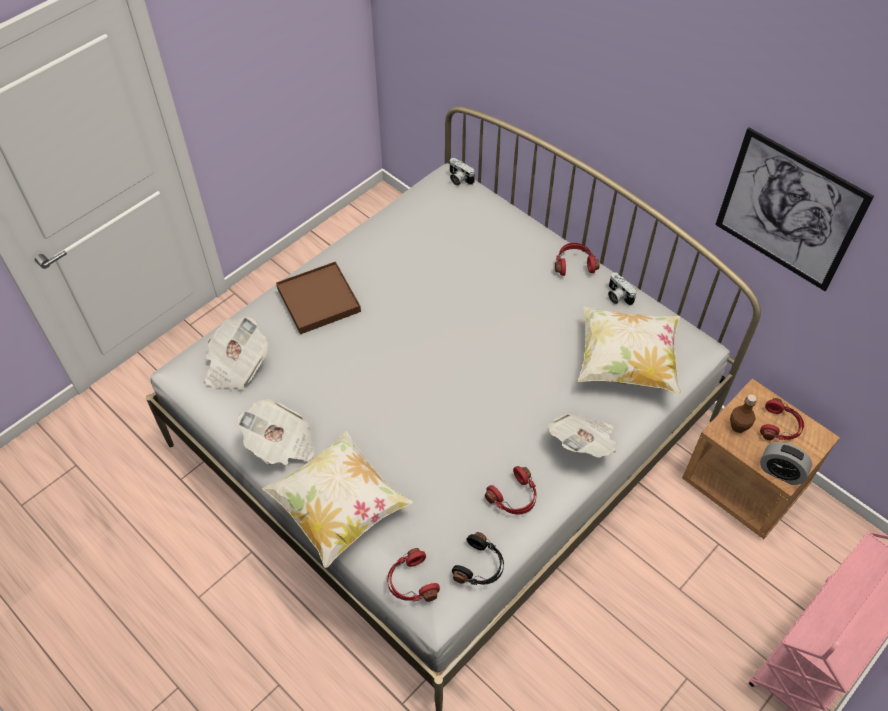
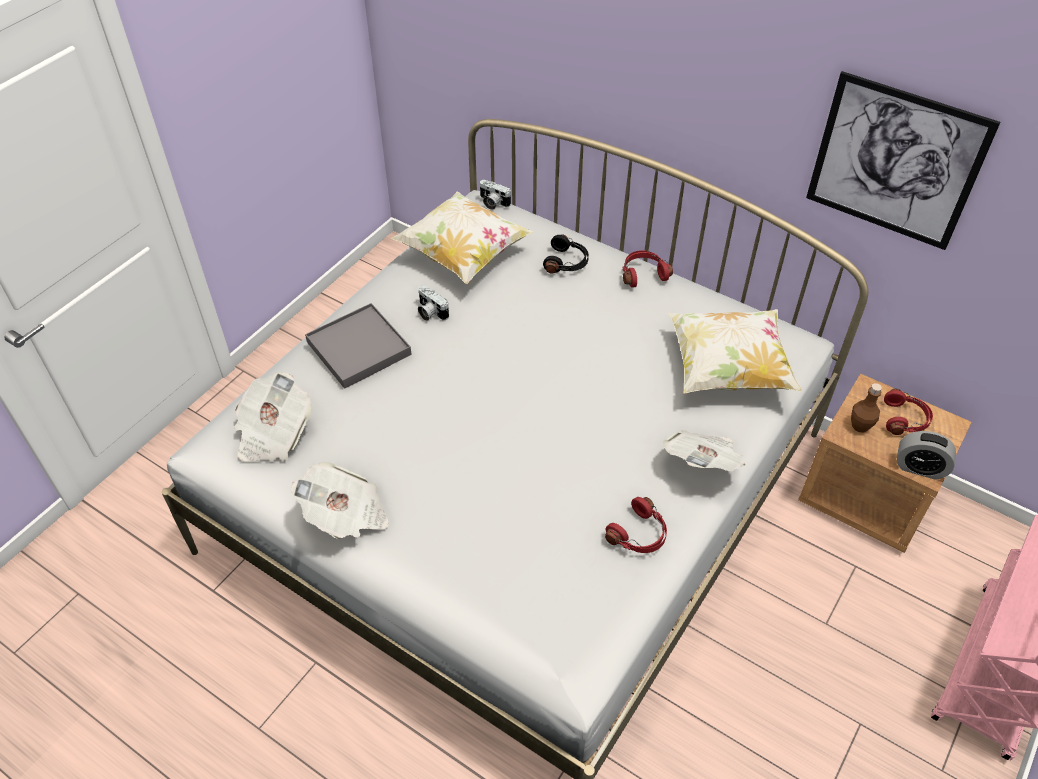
camera: 10 degrees left, 5 degrees down
pillow [262,431,413,568] -> pillow moved to [391,191,533,284]
brown tray [276,261,361,334] -> grey tray [305,303,412,389]
red headphones [387,548,440,602] -> none
black headphones [452,532,504,585] -> black headphones moved to [543,234,589,274]
camera [608,272,637,305] -> camera moved to [418,286,449,321]

